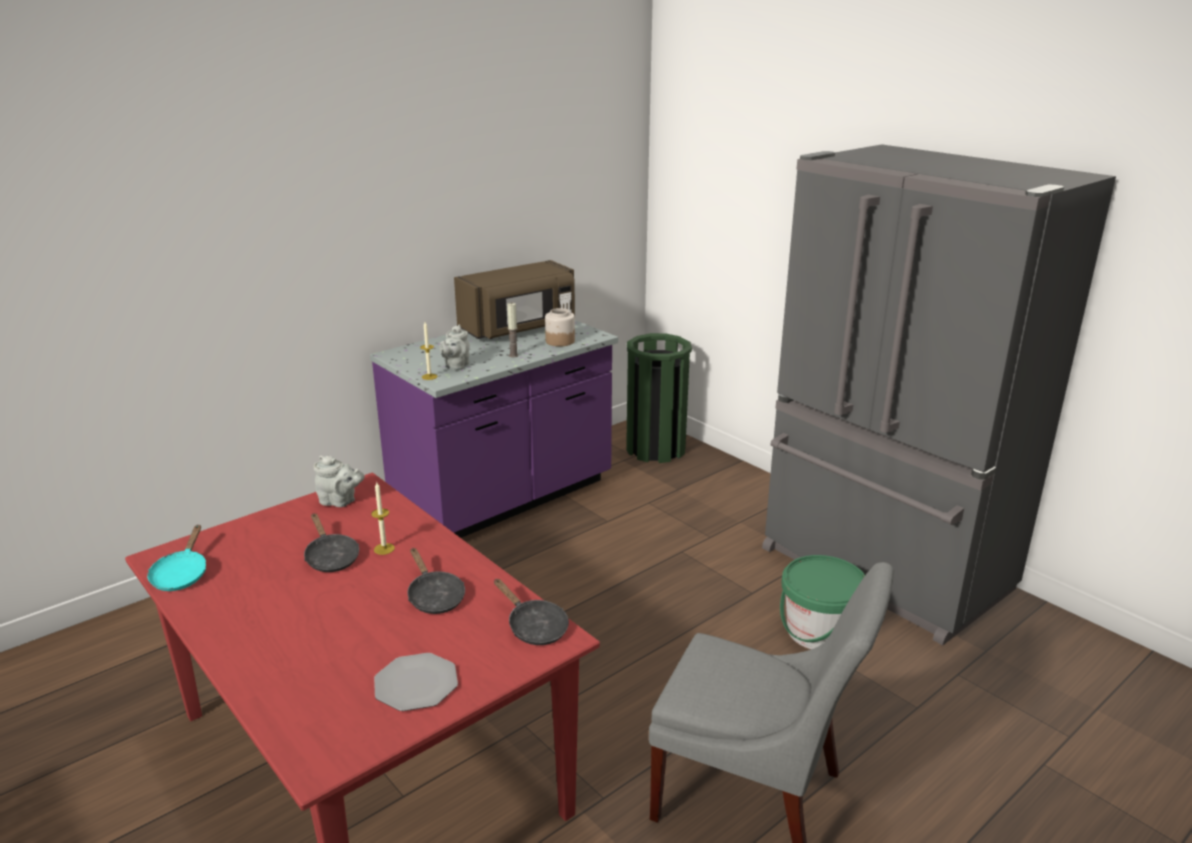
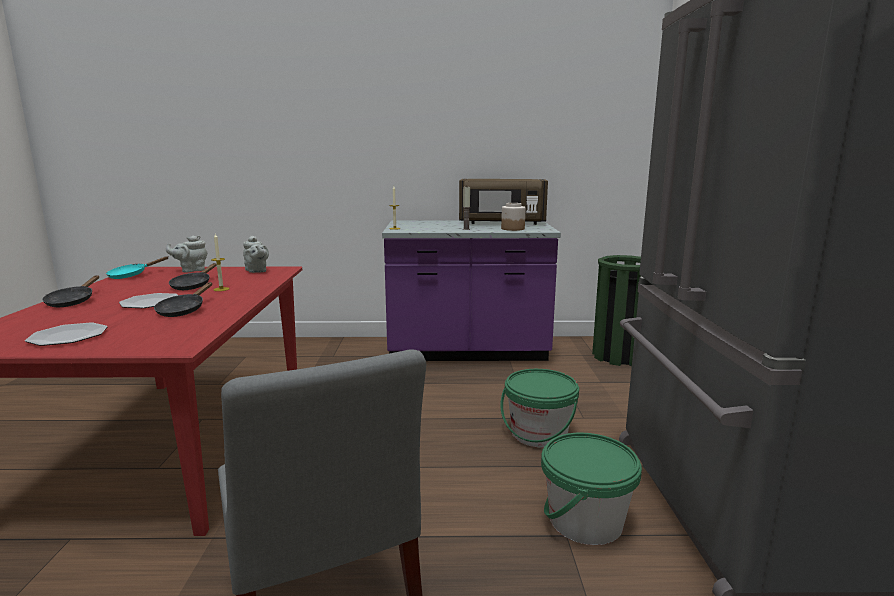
camera: 40 degrees right, 10 degrees down
grey teapot [439,324,470,370] -> grey teapot moved to [166,236,207,273]
black frying pan [494,579,569,645] -> black frying pan moved to [42,275,99,307]
none -> plate [119,293,178,308]
none -> green bucket [500,369,579,448]

